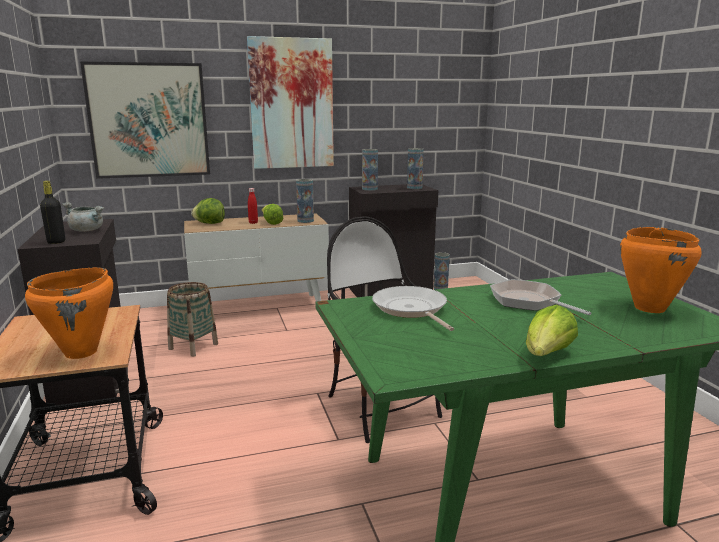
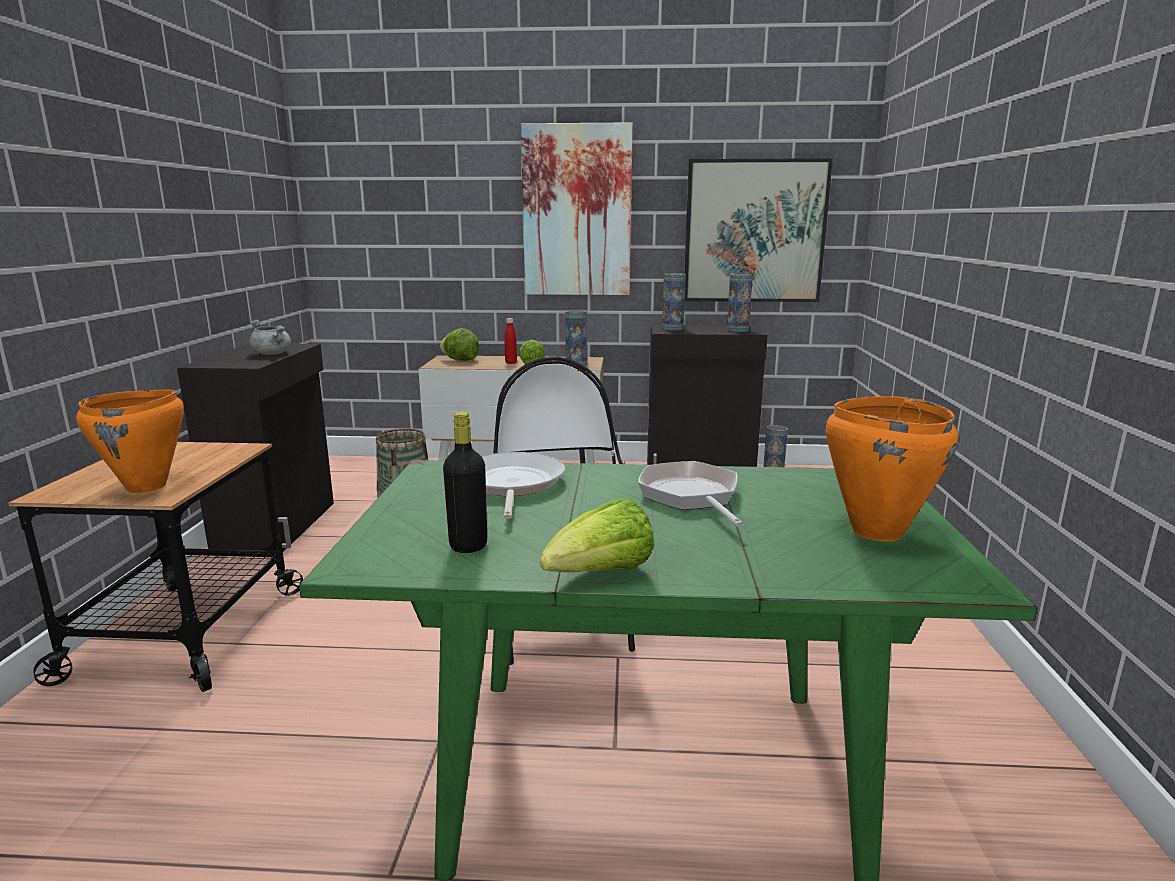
camera: 20 degrees right, 0 degrees up
black bottle [40,181,65,244] -> black bottle moved to [443,412,487,553]
picture [80,62,210,179] -> picture moved to [684,158,833,302]

